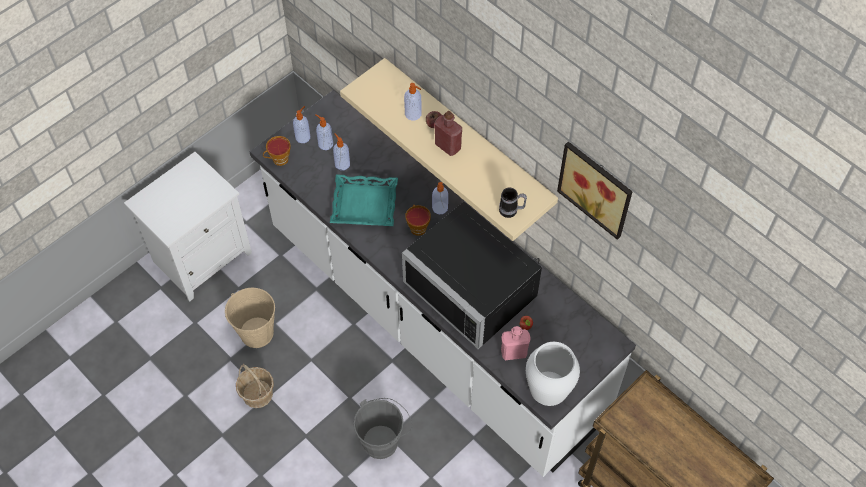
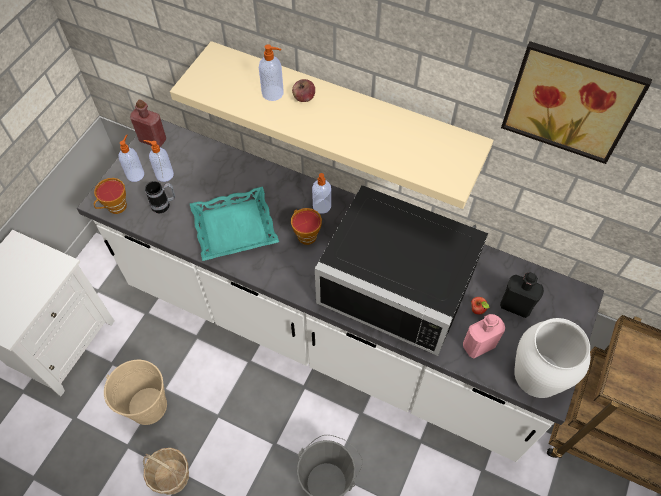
camera: 20 degrees left, 0 degrees up
soap dispenser [333,133,350,170] -> none
red bottle [435,111,462,156] -> red bottle moved to [130,99,166,147]
mug [499,188,527,218] -> mug moved to [145,181,175,213]
none -> black bottle [500,272,544,318]

